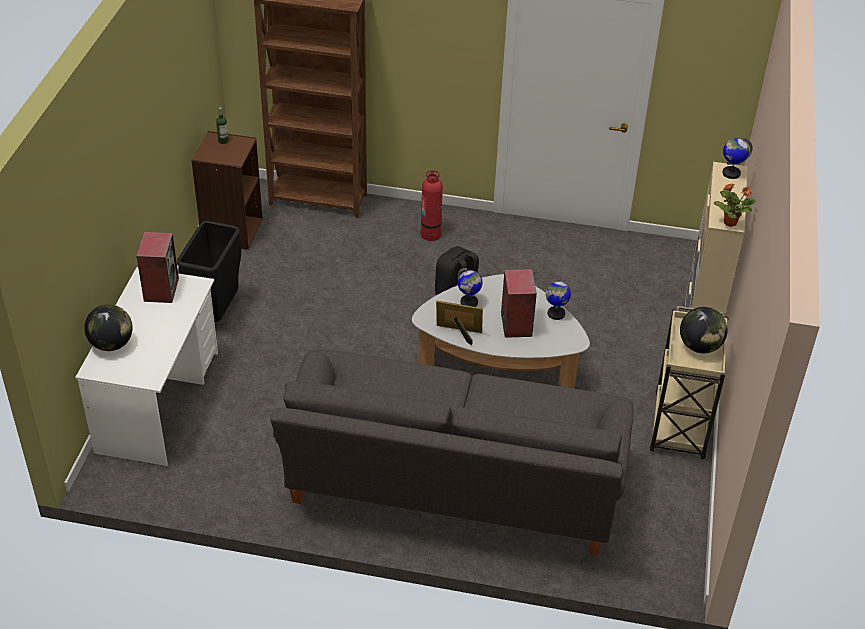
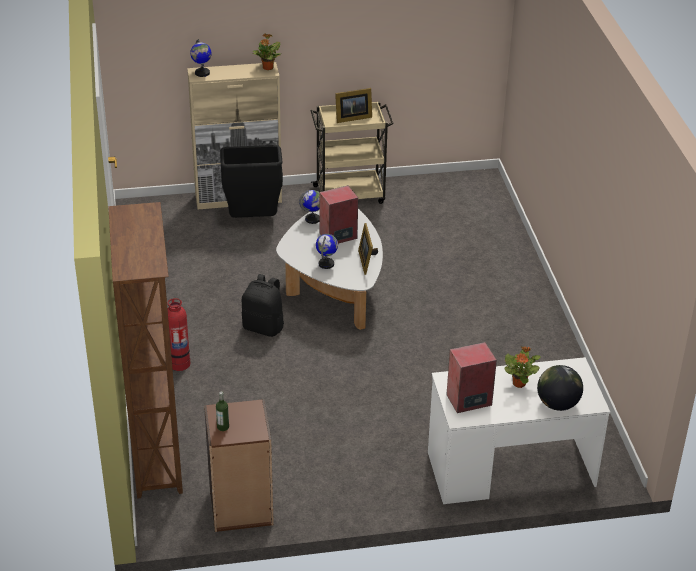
camera: 110 degrees left, 5 degrees down
black trash can [177,221,241,322] -> black trash can moved to [220,145,283,218]
grey sofa [270,350,634,556] -> none
globe [680,307,727,353] -> picture frame [335,88,372,123]
none -> potted plant [504,346,541,388]

